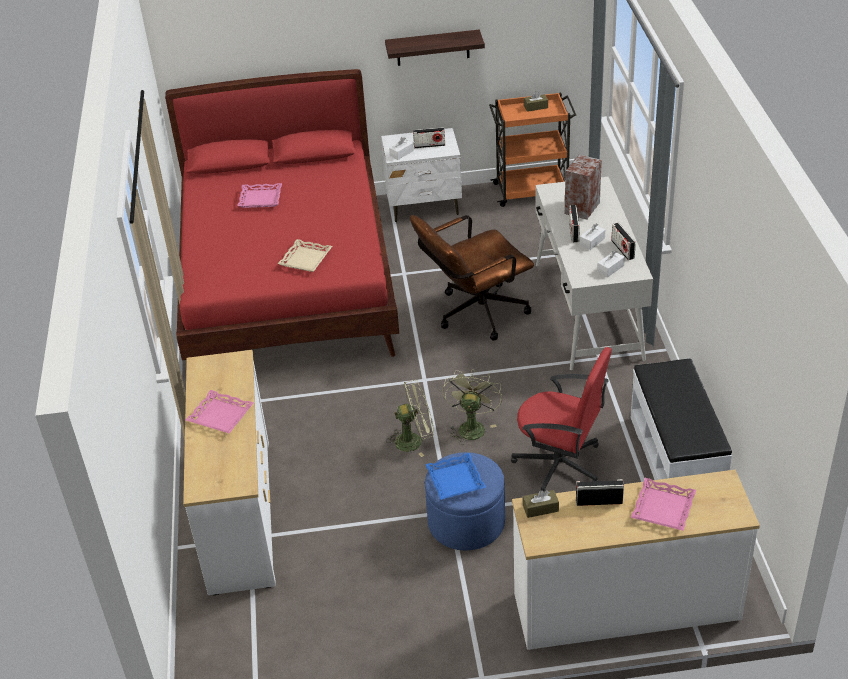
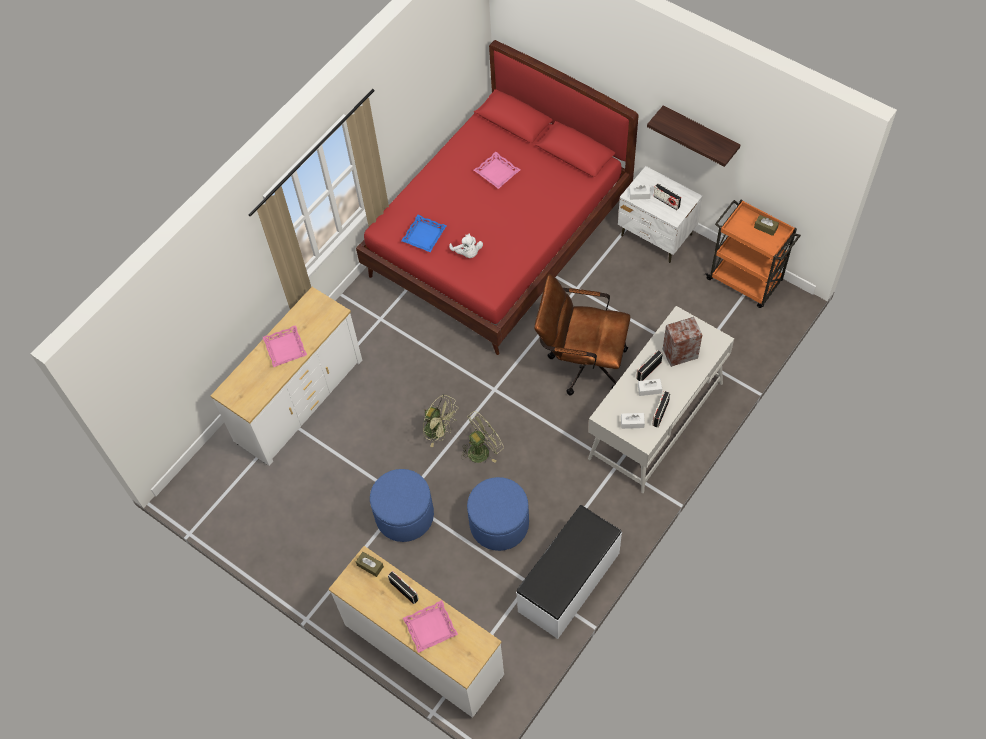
camera: 45 degrees right, 20 degrees up
beige tray [278,239,332,272] -> white plush toy [449,234,483,258]
blue tray [425,453,486,500] -> blue tray moved to [401,215,447,252]
red office chair [511,347,612,492] -> blue ottoman [467,477,529,551]

